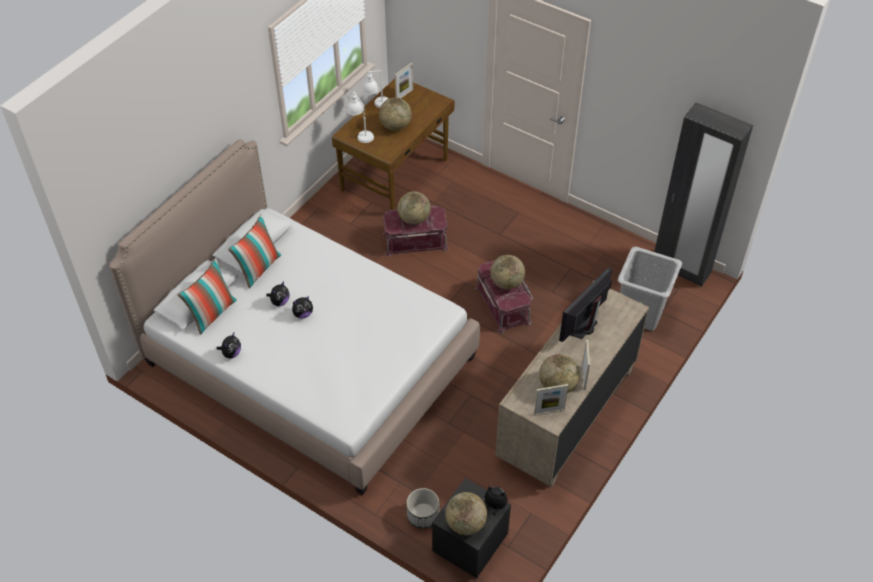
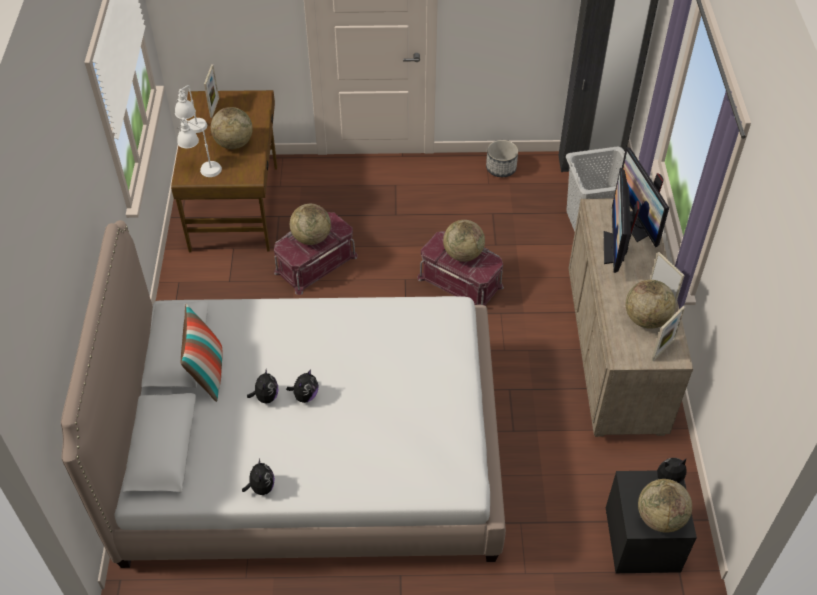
camera: 35 degrees left, 0 degrees up
pillow [178,259,237,335] -> none
planter [407,488,439,529] -> planter moved to [486,140,518,177]
none -> monitor [622,147,669,247]

